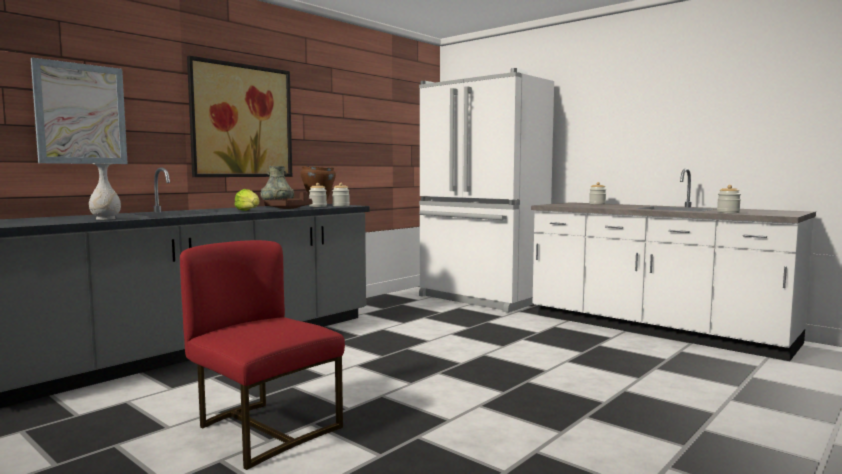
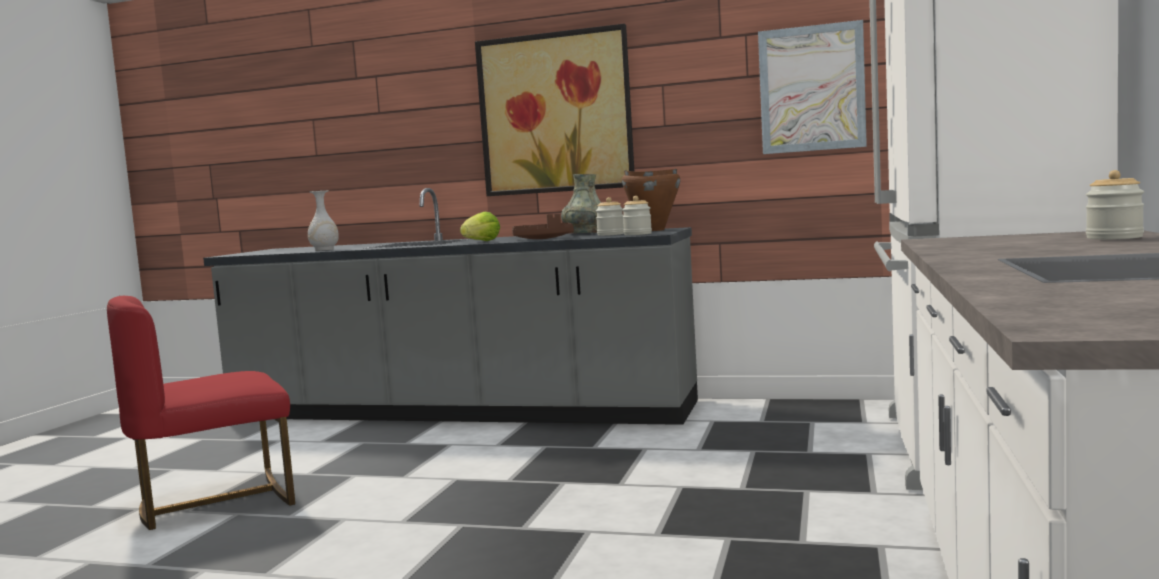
camera: 65 degrees right, 0 degrees up
picture [31,58,128,164] -> picture moved to [758,20,867,154]
red chair [180,240,345,470] -> red chair turned 135 degrees counterclockwise [107,296,295,530]
jar [717,185,741,213] -> none

